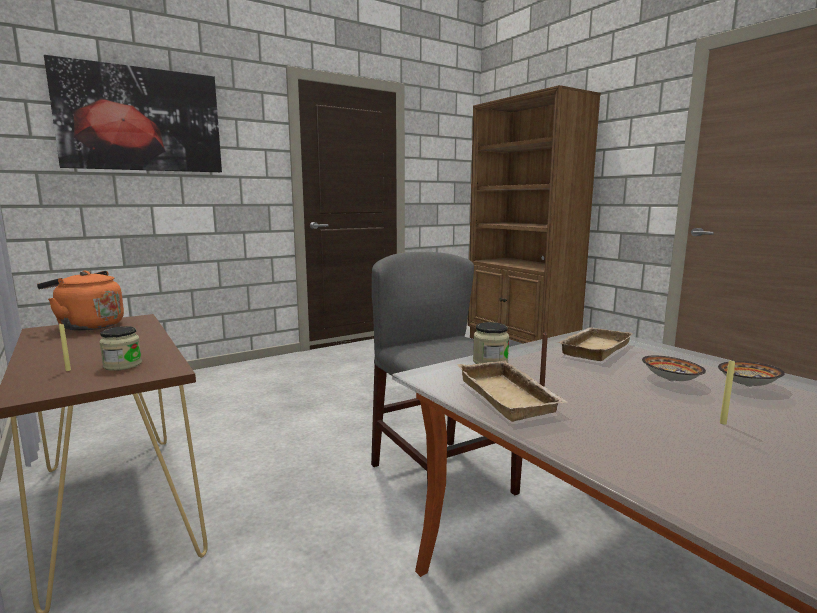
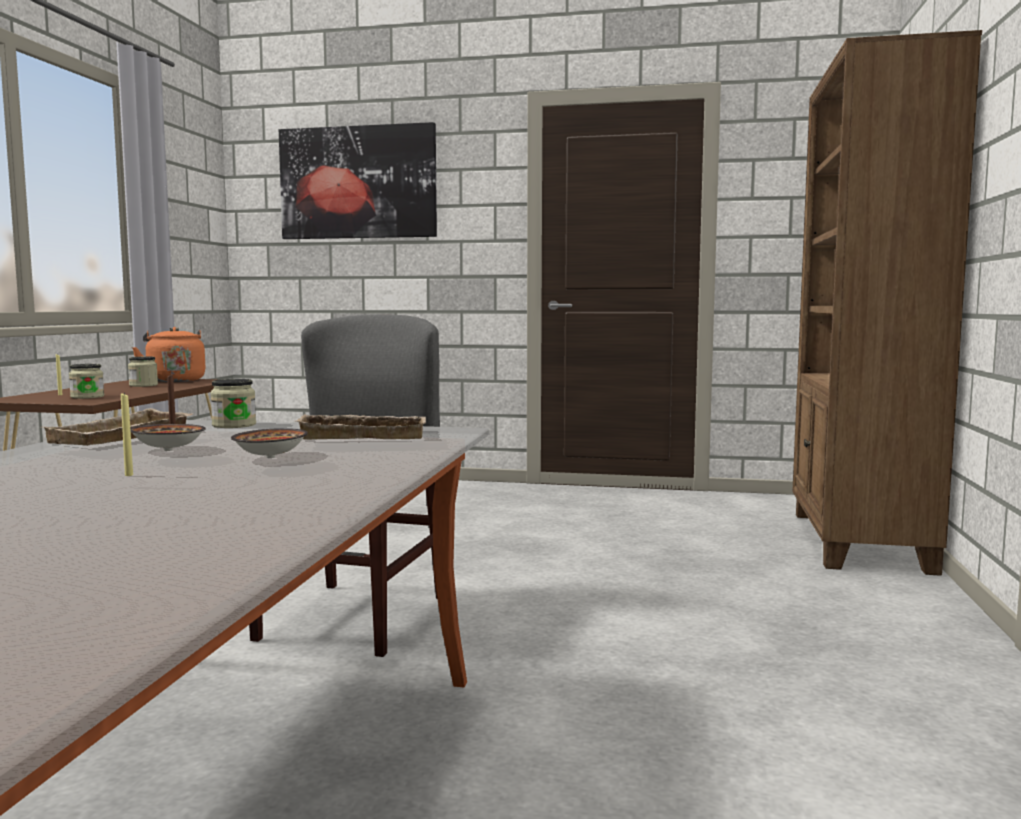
camera: 45 degrees right, 5 degrees down
bowl [718,361,785,387] -> bowl moved to [130,424,206,451]
none -> jar [128,356,158,387]

